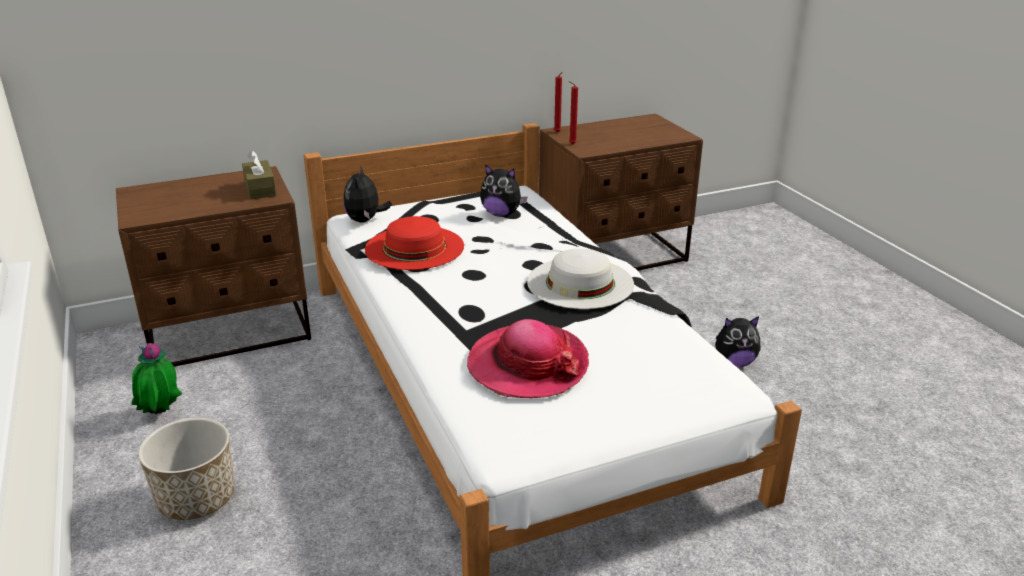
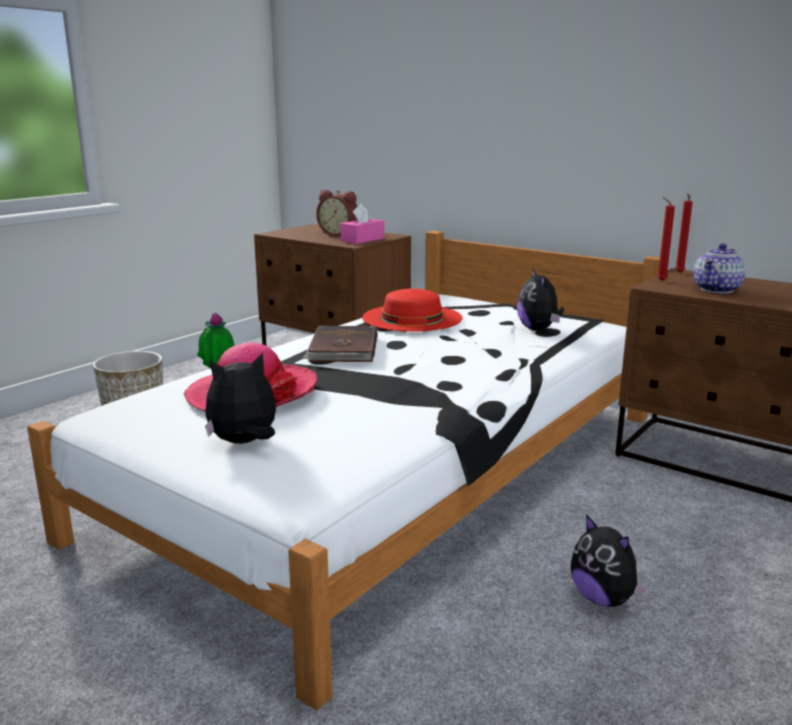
camera: 60 degrees right, 10 degrees down
brown tissue box [242,150,277,199] -> pink tissue box [340,204,384,244]
plush toy [343,165,392,222] -> plush toy moved to [205,352,276,444]
white hat [527,249,634,309] -> none
none -> brown book [303,326,378,362]
none -> alarm clock [316,190,358,236]
none -> teapot [694,244,746,293]

